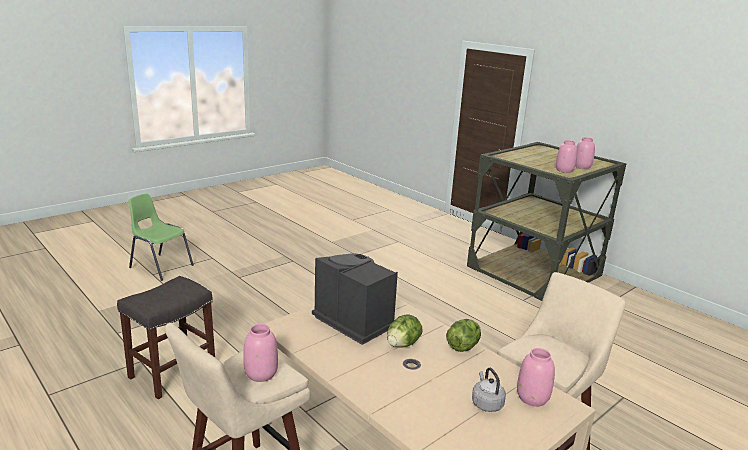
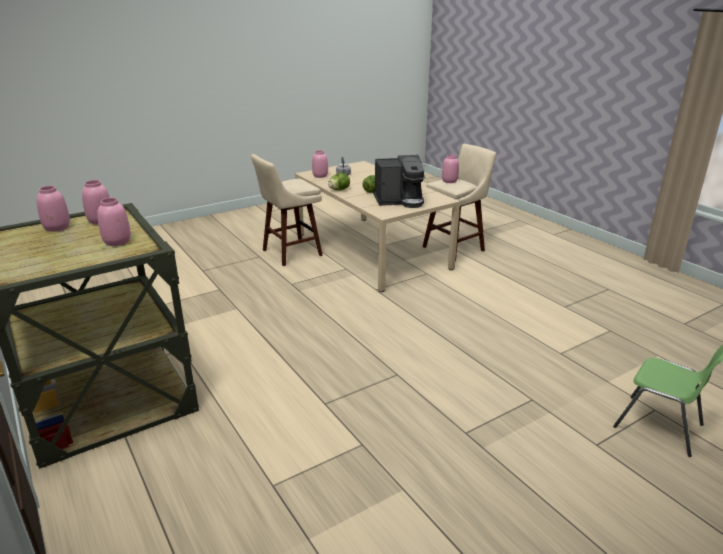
camera: 170 degrees left, 5 degrees up
grey stool [117,276,215,400] -> none
coffee machine [312,253,398,345] -> coffee machine turned 60 degrees counterclockwise [373,155,425,208]
none -> pink vase [97,198,131,246]

